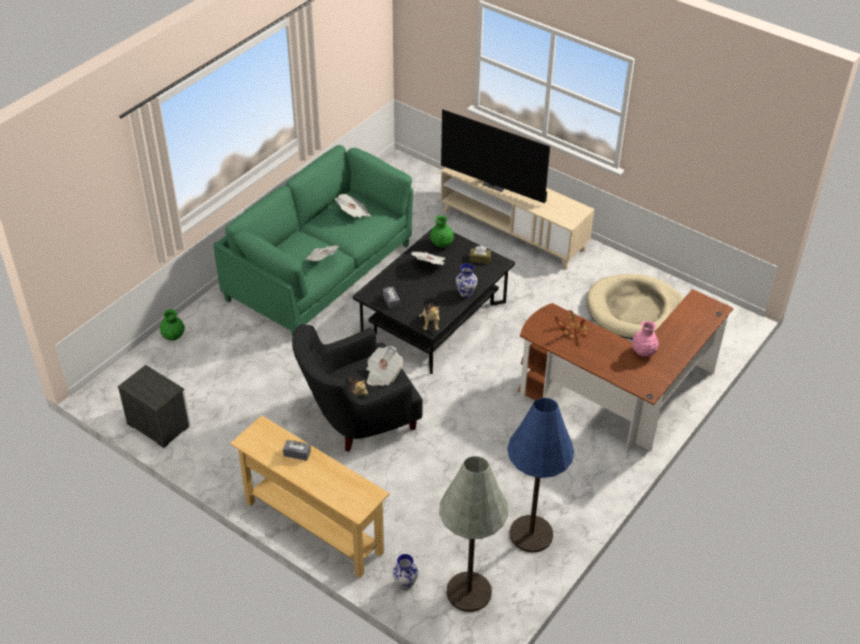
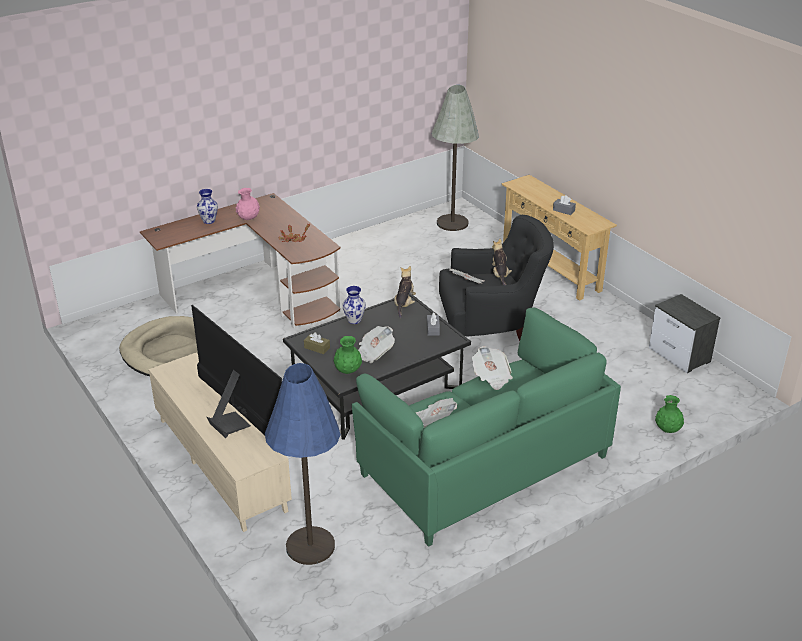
camera: 160 degrees left, 10 degrees down
vase [392,554,418,590] -> vase moved to [197,189,218,224]
blue floor lamp [507,398,574,552] -> blue floor lamp moved to [265,363,341,565]

